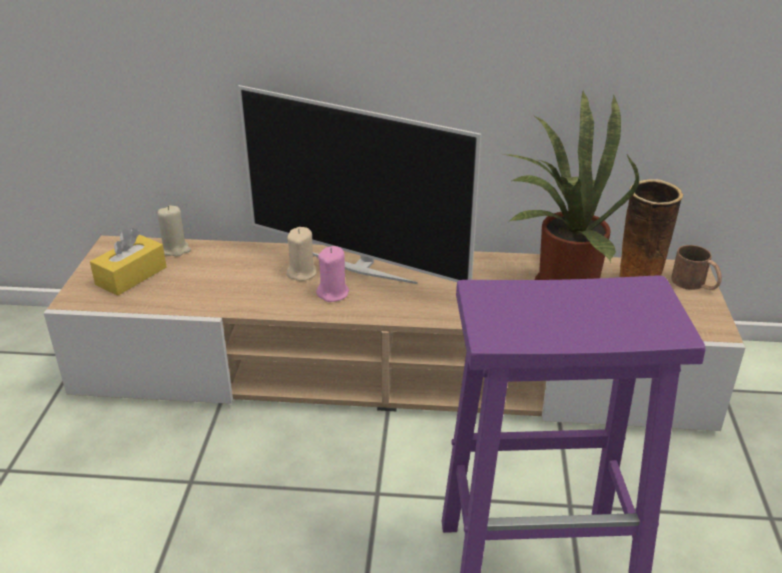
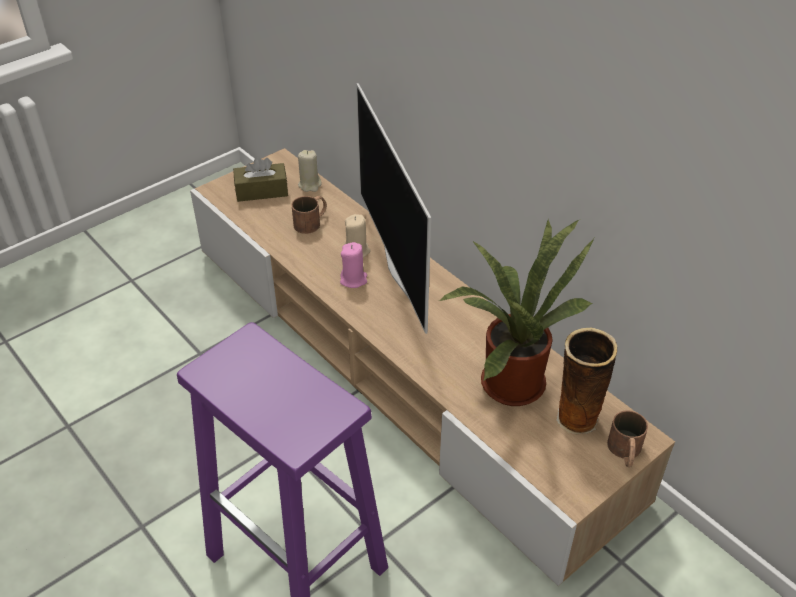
camera: 45 degrees right, 10 degrees up
yellow tissue box [90,228,167,296] -> brown tissue box [233,156,288,202]
none -> brown mug [291,196,327,234]

